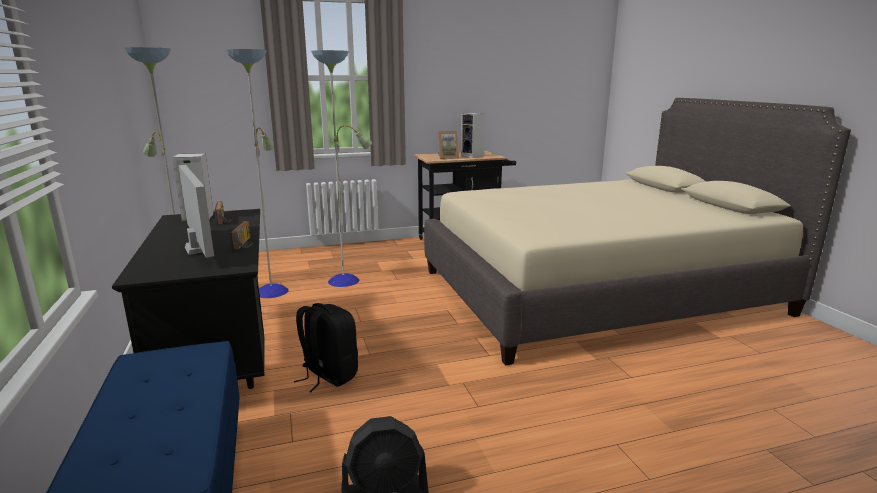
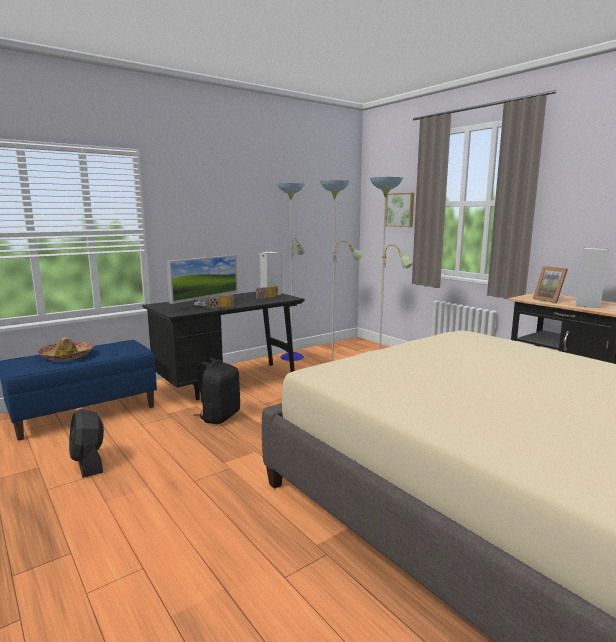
camera: 70 degrees right, 5 degrees down
none -> hat [37,337,93,361]
none -> picture [386,193,414,227]

